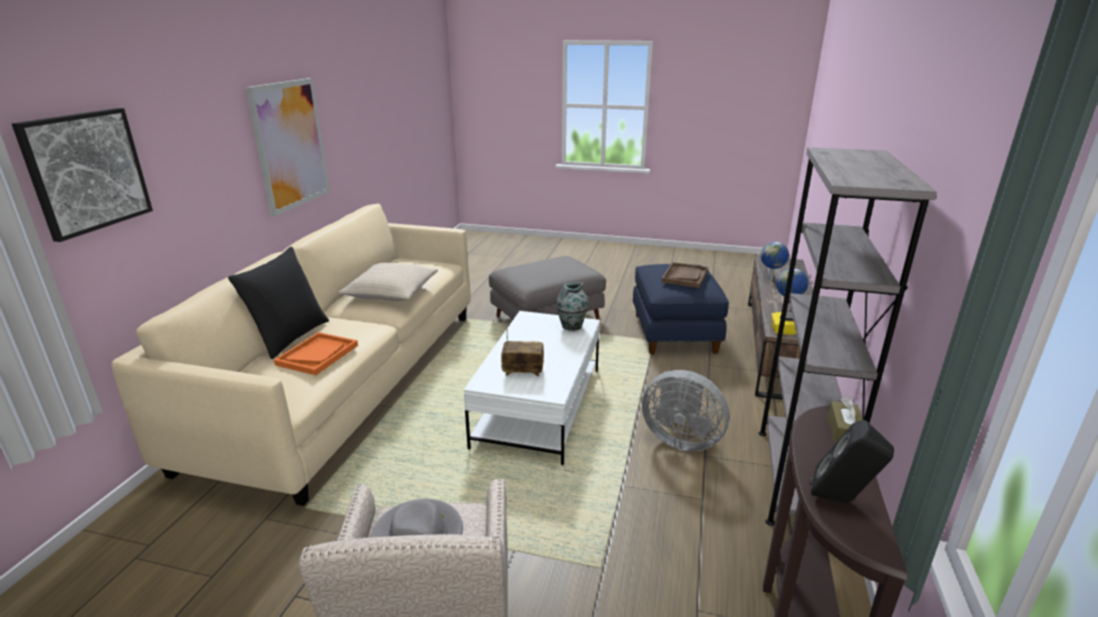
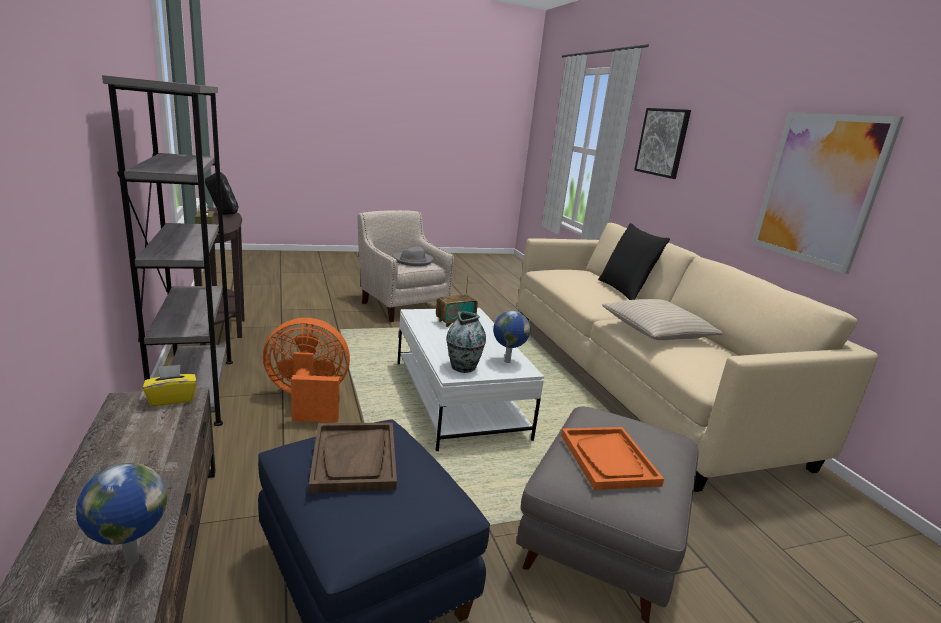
camera: 145 degrees right, 5 degrees down
orange tray [274,332,358,375] -> orange tray moved to [561,427,664,490]
grey fan [642,370,729,451] -> orange fan [263,318,350,423]
globe [776,268,808,311] -> globe moved to [493,311,530,363]

